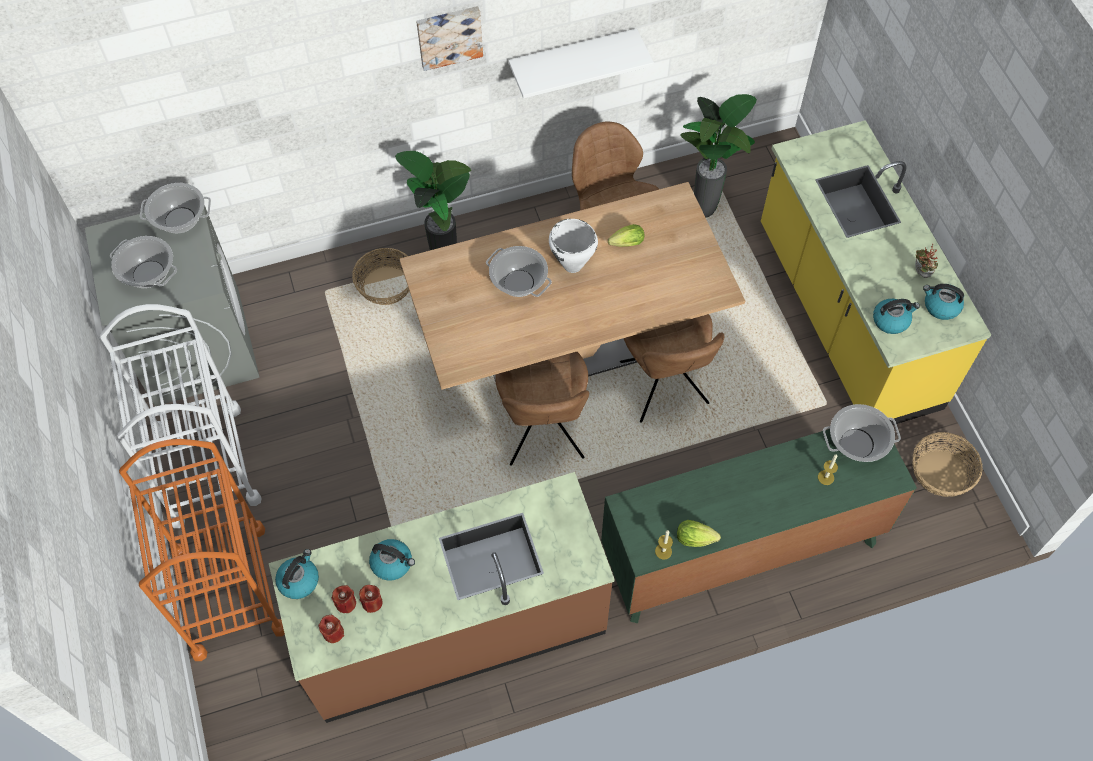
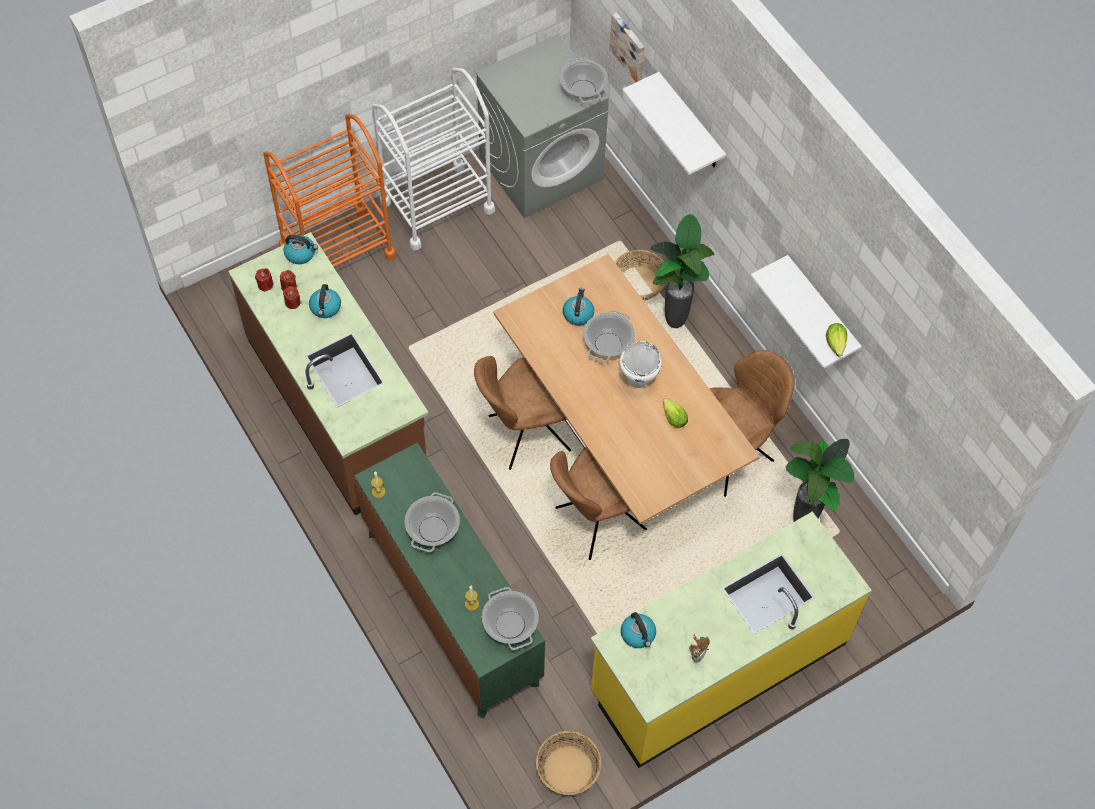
camera: 75 degrees right, 0 degrees up
cooking pot [110,236,177,288] -> cooking pot moved to [405,492,460,552]
picture [416,6,483,71] -> picture moved to [610,12,645,82]
lettuce [677,520,721,547] -> lettuce moved to [826,323,847,357]
kettle [923,284,964,320] -> kettle moved to [563,288,594,325]
none -> white shelf [622,72,726,175]

